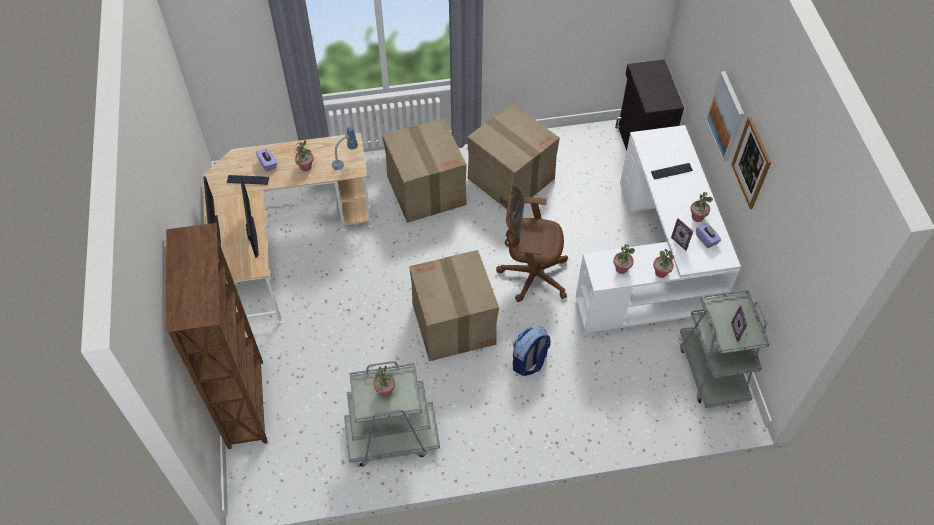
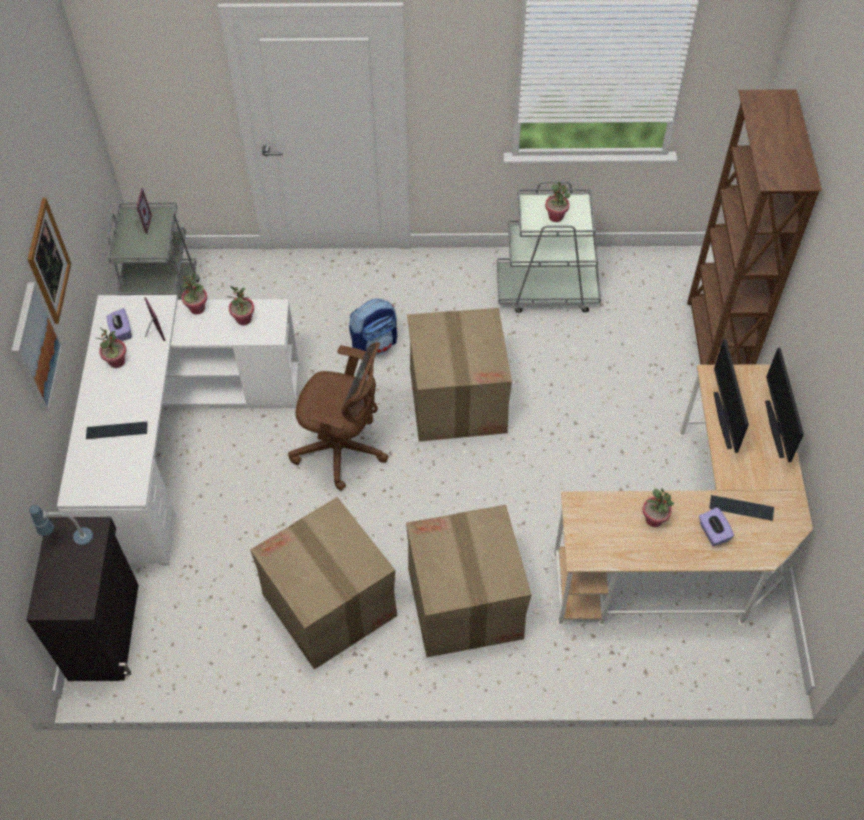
camera: 170 degrees left, 0 degrees up
table lamp [332,126,358,170] -> table lamp moved to [29,505,93,545]

